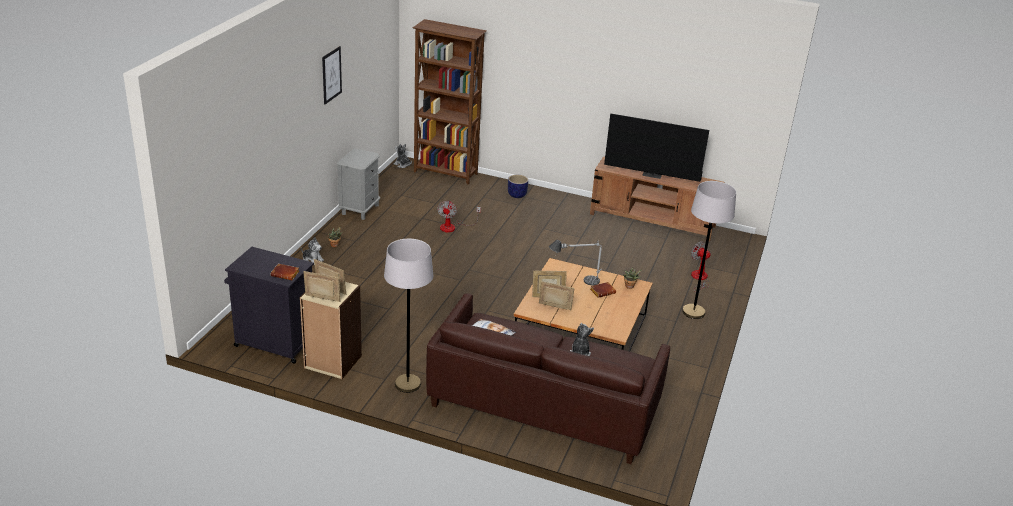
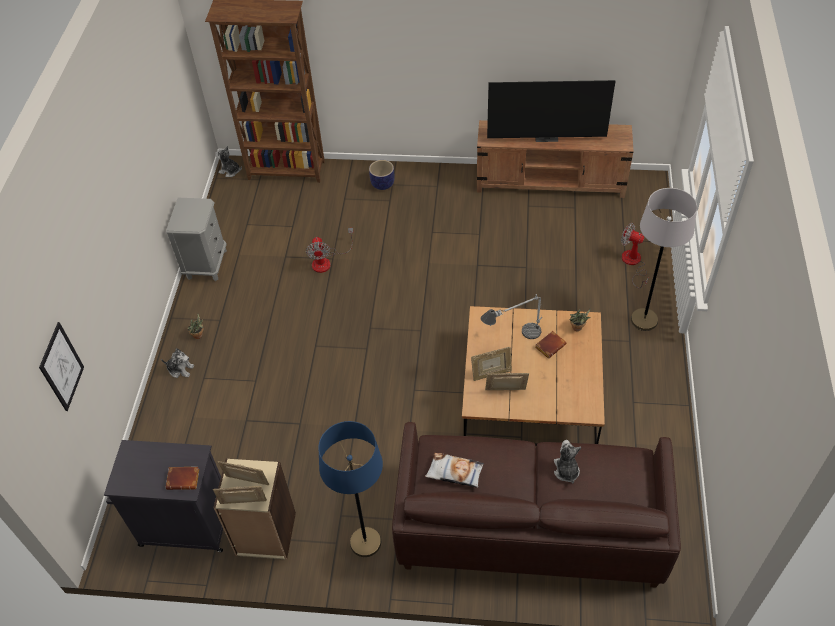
camera: 10 degrees left, 20 degrees up
picture [322,46,342,104] -> picture moved to [39,322,84,411]
grey floor lamp [384,239,433,393] -> blue floor lamp [318,421,383,557]

